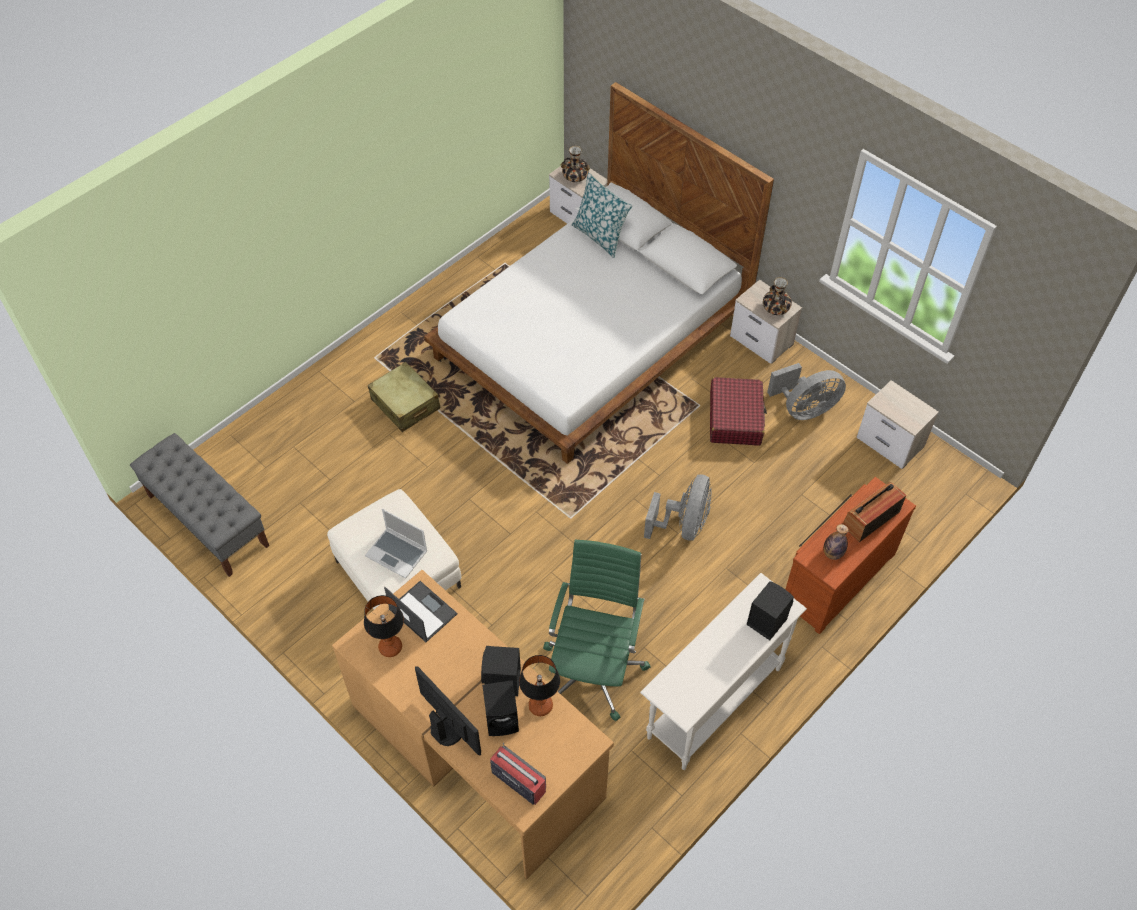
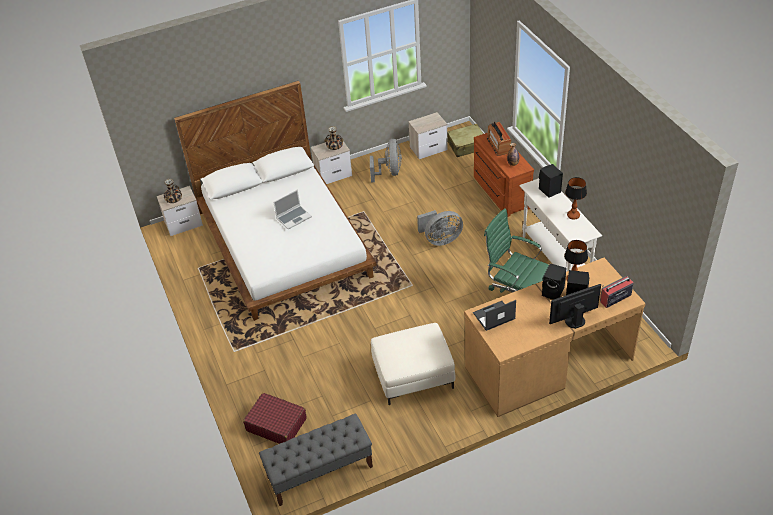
camera: 65 degrees left, 10 degrees down
table lamp [364,595,404,657] -> table lamp moved to [565,177,587,220]
laptop [365,509,428,579] -> laptop moved to [274,190,312,229]
beige suitcase [368,362,441,432] -> beige suitcase moved to [447,124,483,157]
pillow [571,173,632,258] -> none
grey fan [644,474,711,541] -> grey fan turned 120 degrees clockwise [417,210,463,246]
red suitcase [710,377,767,446] -> red suitcase moved to [243,393,307,444]

